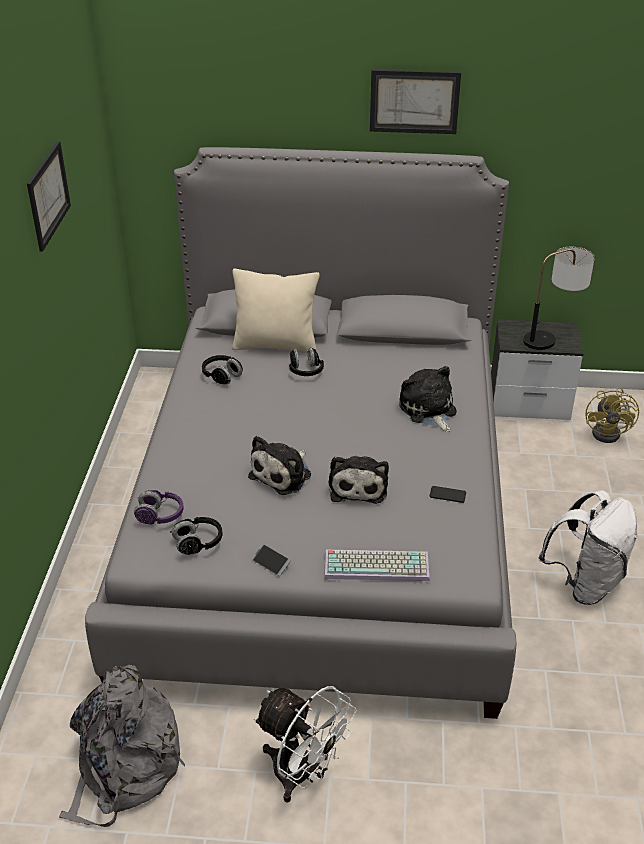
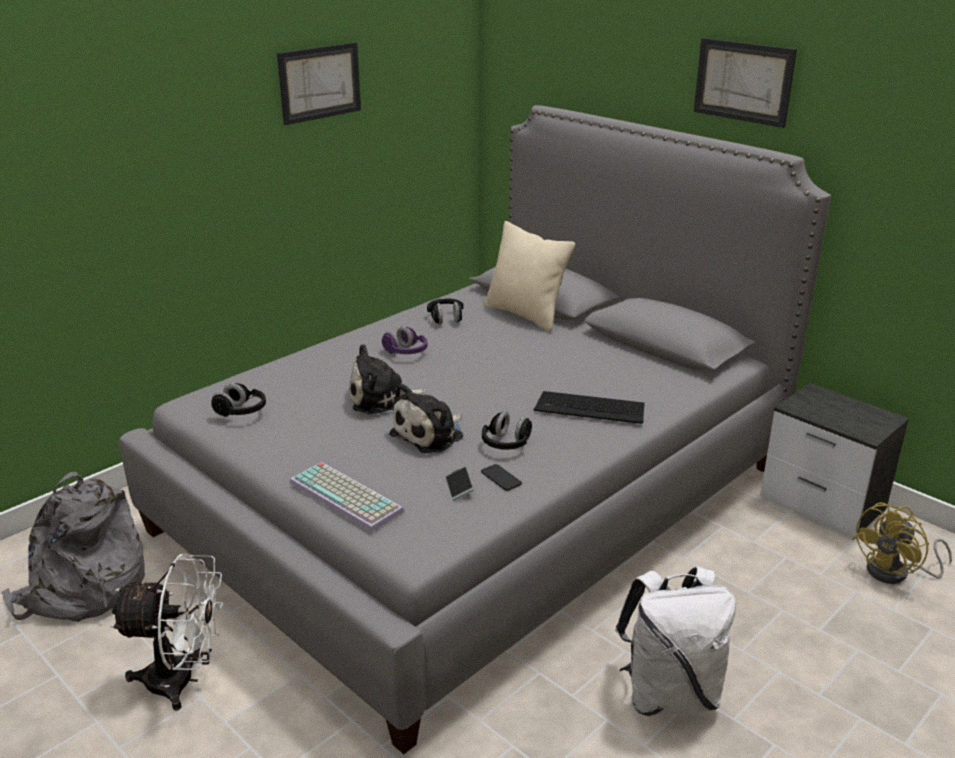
camera: 40 degrees right, 10 degrees down
purple headphones [134,490,184,525] -> purple headphones moved to [382,326,427,354]
phone [251,544,291,576] -> phone moved to [445,466,474,501]
white fan [254,686,357,803] -> white fan turned 75 degrees counterclockwise [110,553,224,711]
black headphones [289,347,324,376] -> black headphones moved to [482,411,532,450]
plush toy [399,366,457,432] -> keyboard [533,391,645,424]
table lamp [523,247,595,350] -> none

